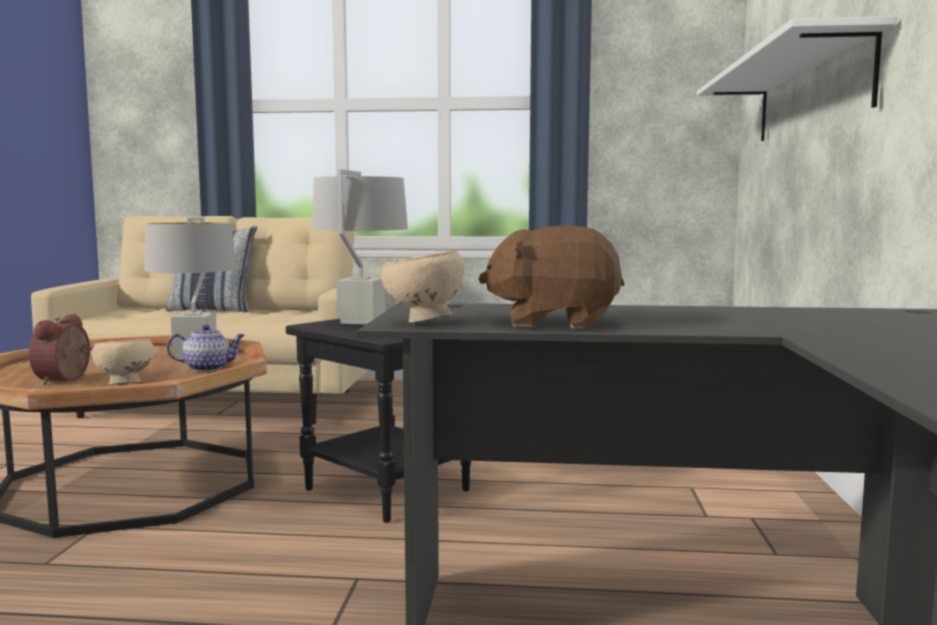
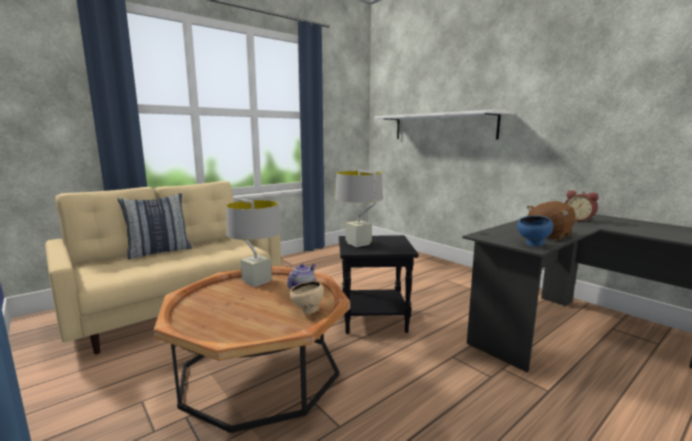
camera: 45 degrees left, 5 degrees up
alarm clock [29,314,90,385] -> alarm clock moved to [565,190,599,222]
beige bowl [381,250,464,323] -> blue bowl [517,216,553,246]

